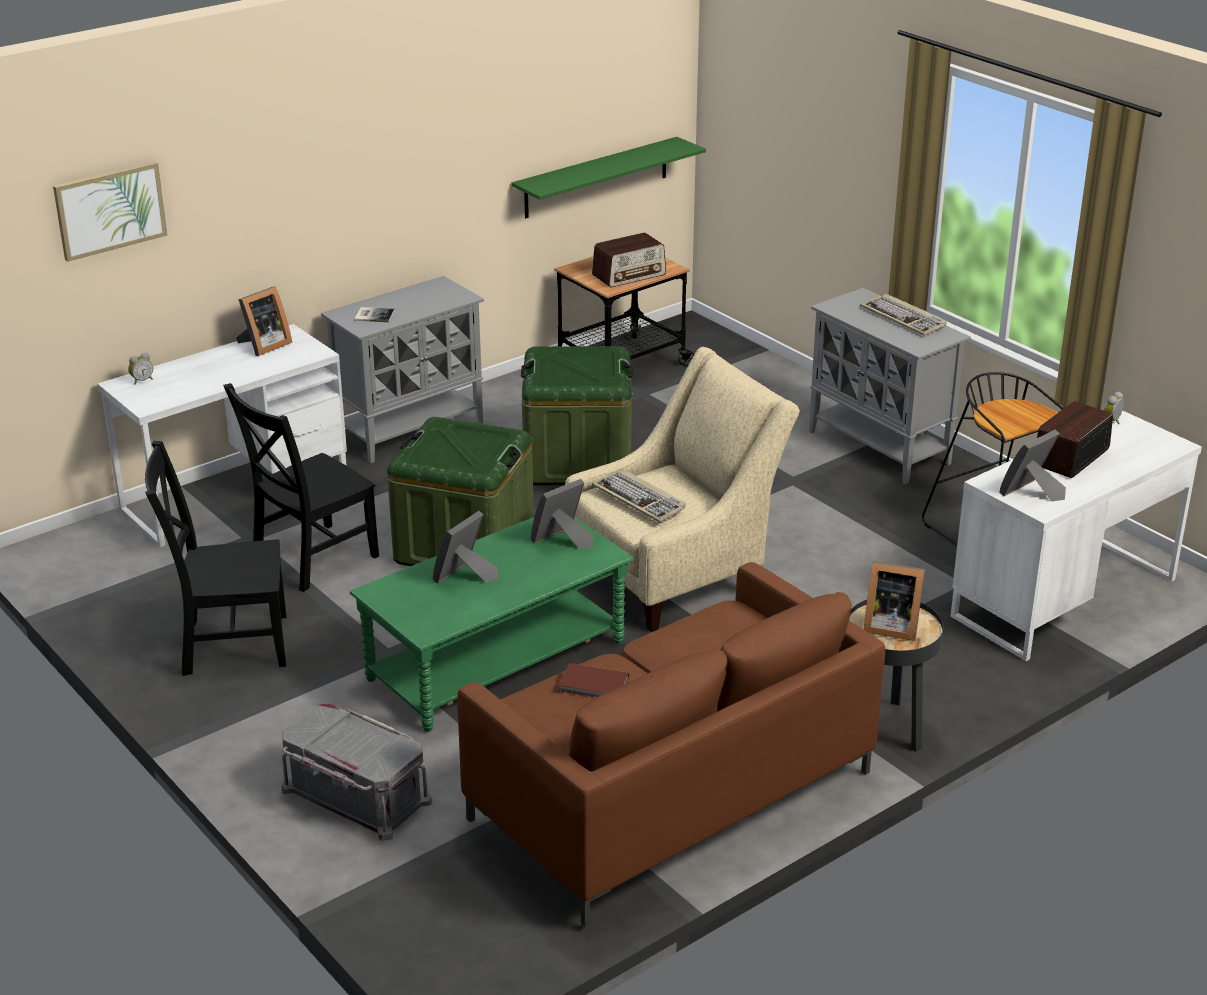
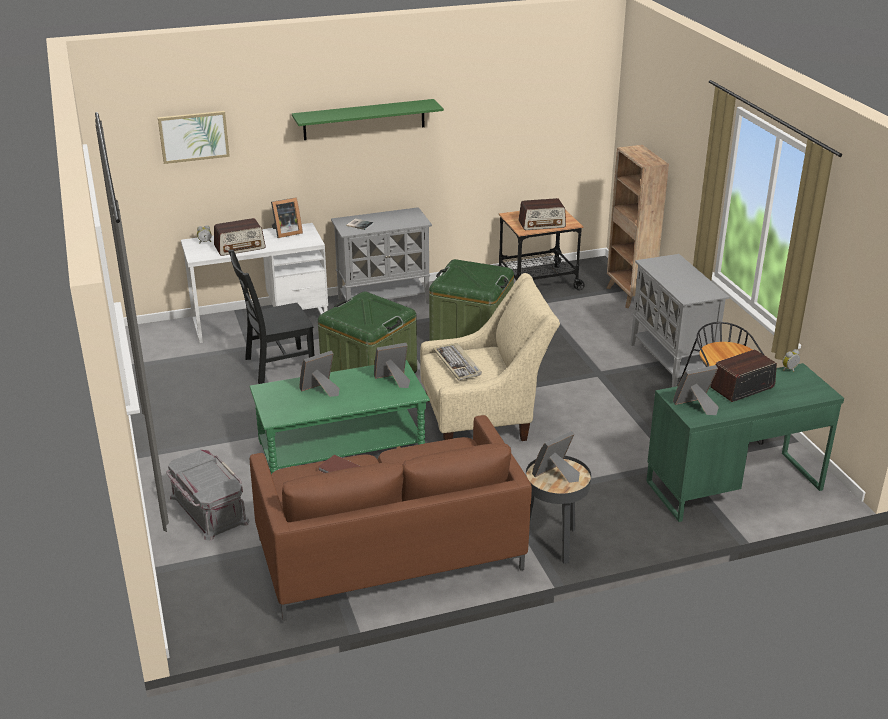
camera: 20 degrees right, 0 degrees up
black chair [145,441,286,676] -> none
green shelf [511,137,706,218] -> green shelf moved to [292,99,444,140]
keyboard [860,294,947,336] -> none
picture frame [864,561,925,641] -> picture frame turned 105 degrees clockwise [532,431,580,483]
white desk [951,410,1202,661] -> green desk [646,363,844,522]
none -> radio [214,218,266,256]
none -> brown bookcase [606,145,669,308]

